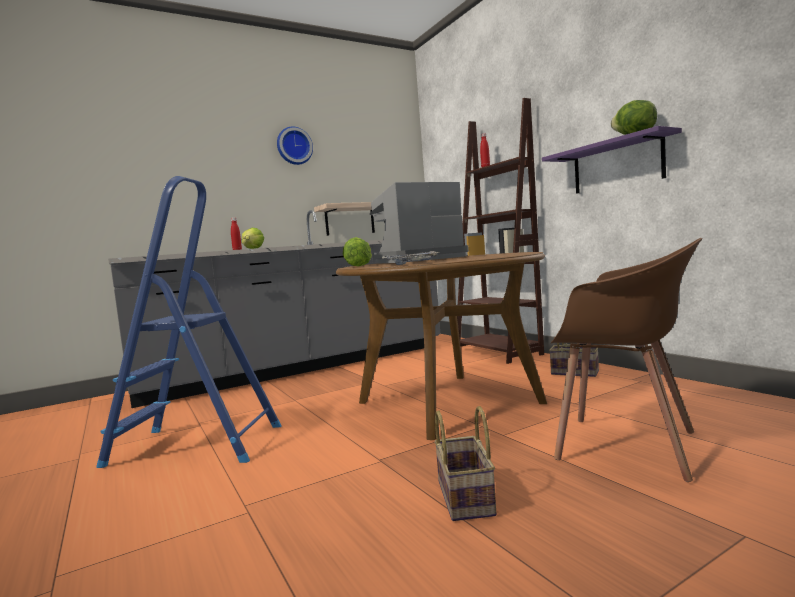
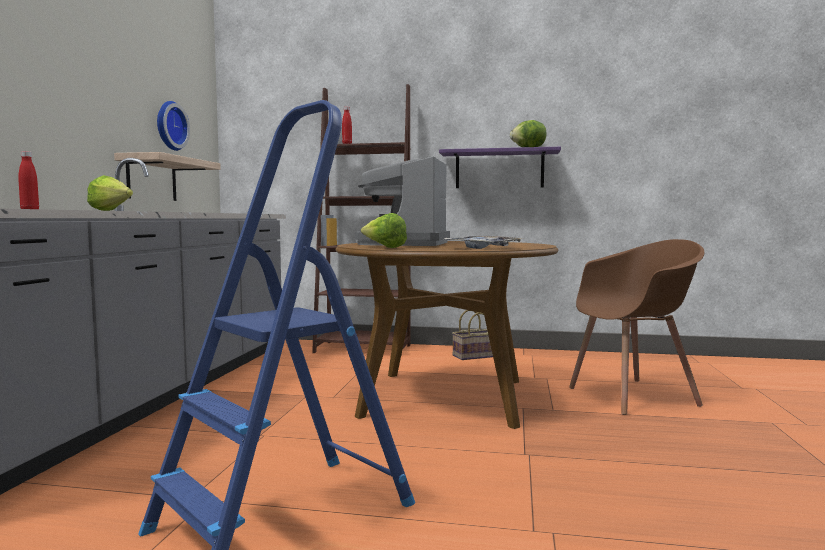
camera: 50 degrees left, 0 degrees up
wall clock [277,126,313,165] -> wall clock moved to [157,101,190,151]
basket [434,406,496,521] -> none

